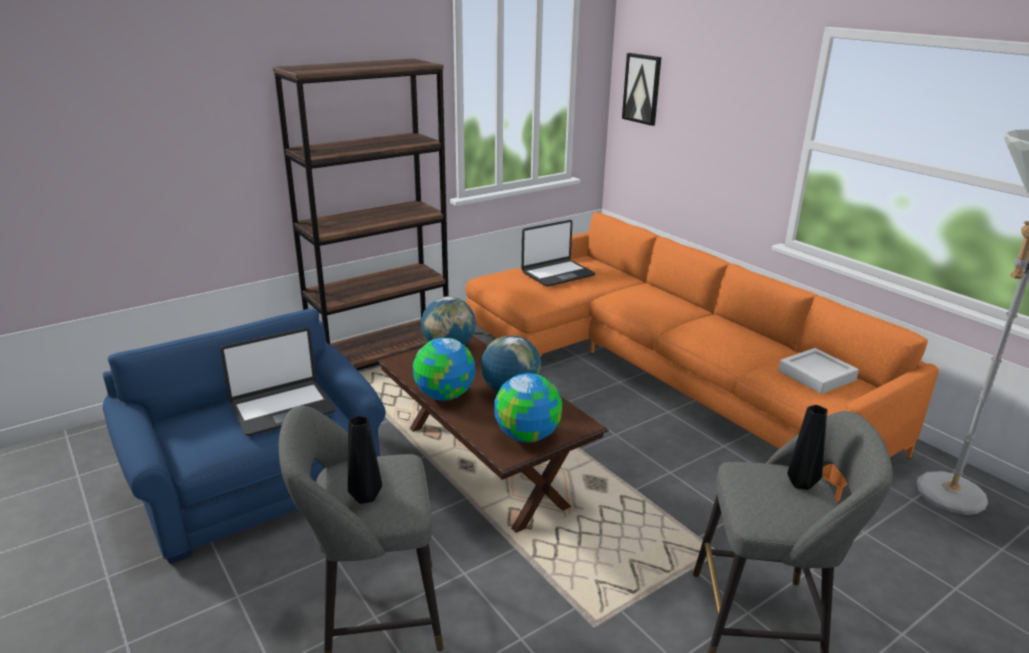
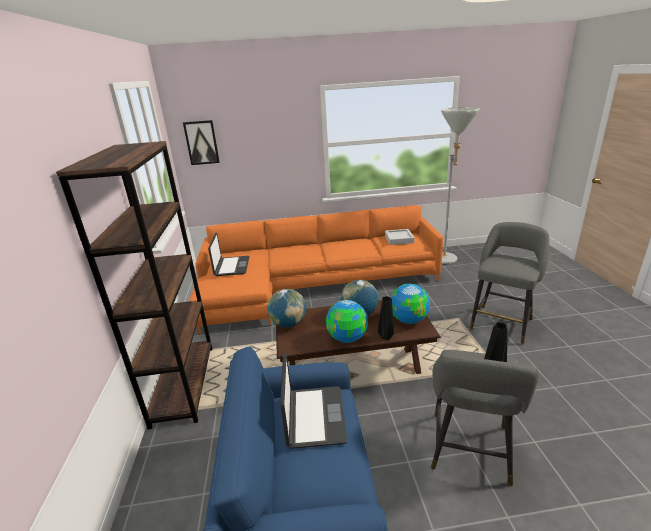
camera: 60 degrees left, 0 degrees up
black vase [787,405,827,490] -> black vase moved to [378,296,394,340]

